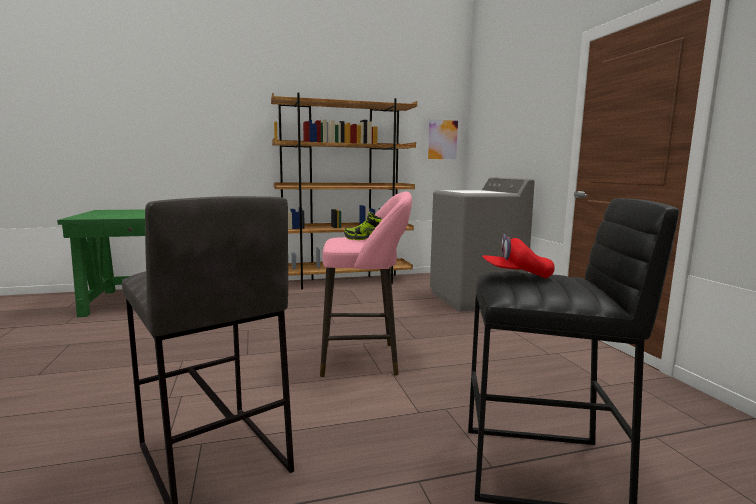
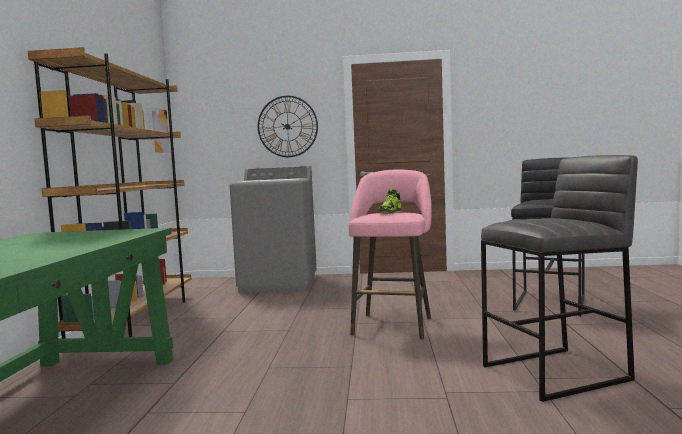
camera: 70 degrees left, 5 degrees down
red cap [482,234,555,278] -> none
none -> wall clock [258,96,318,157]

